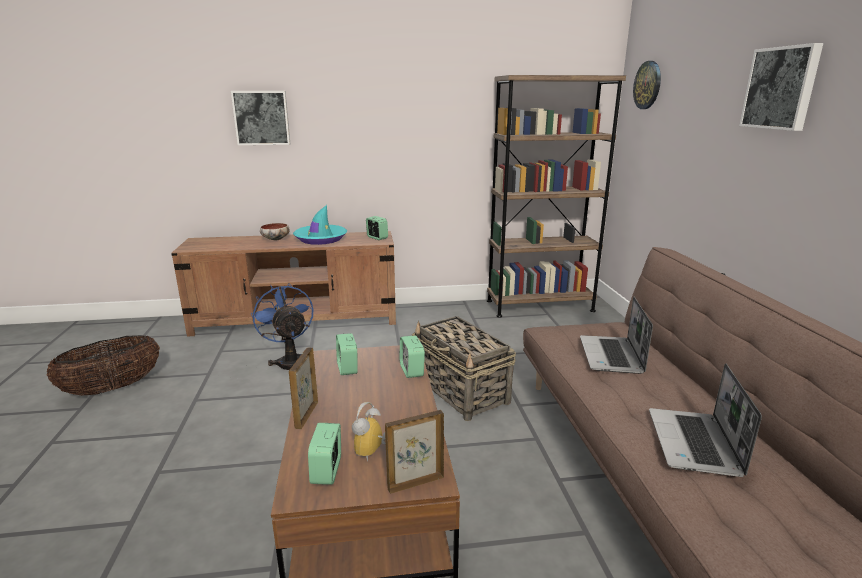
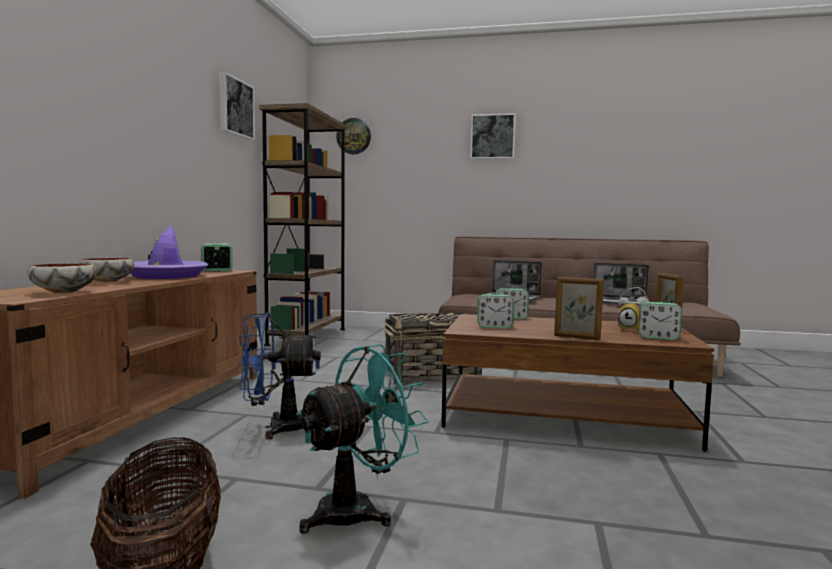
camera: 70 degrees left, 15 degrees down
picture [231,91,290,145] -> picture moved to [219,72,255,140]
turquoise hat [293,205,347,245] -> purple hat [130,225,208,279]
none -> bowl [28,263,97,293]
none -> turquoise fan [296,344,429,534]

